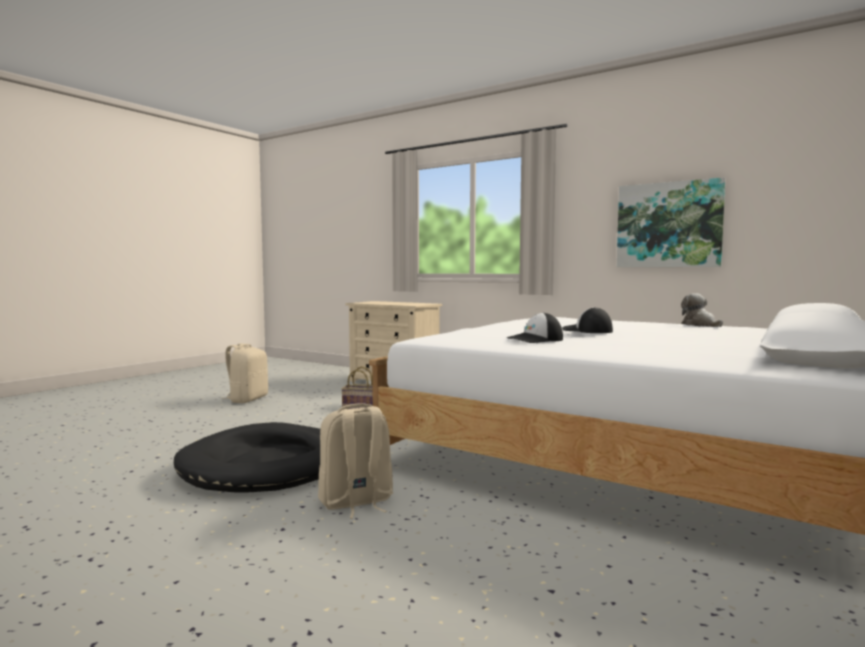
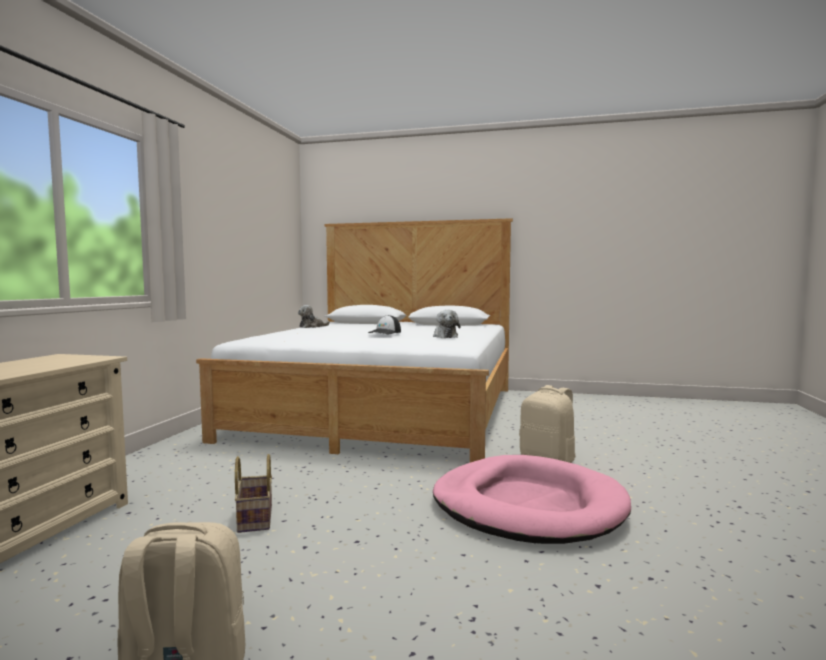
camera: 110 degrees left, 0 degrees up
black dog bed [174,422,320,493] -> pink dog bed [433,455,631,544]
cap [507,312,563,343] -> plush toy [433,310,460,338]
picture [617,177,726,267] -> none

